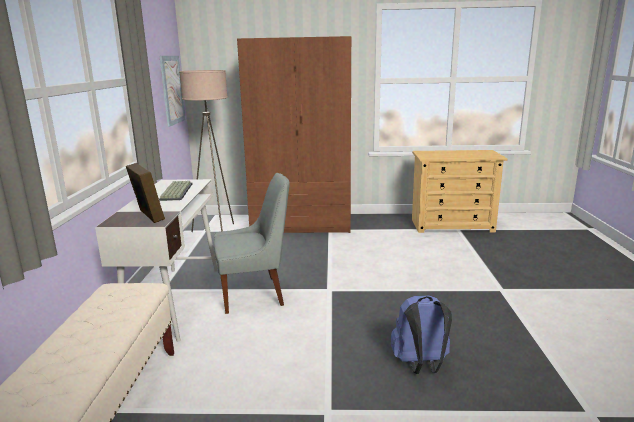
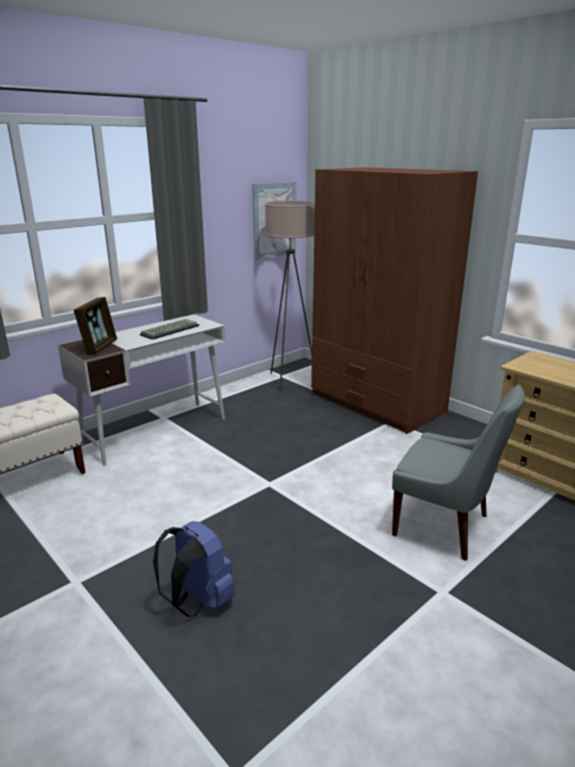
camera: 45 degrees right, 5 degrees up
grey chair [214,173,290,314] -> grey chair moved to [392,385,525,561]

